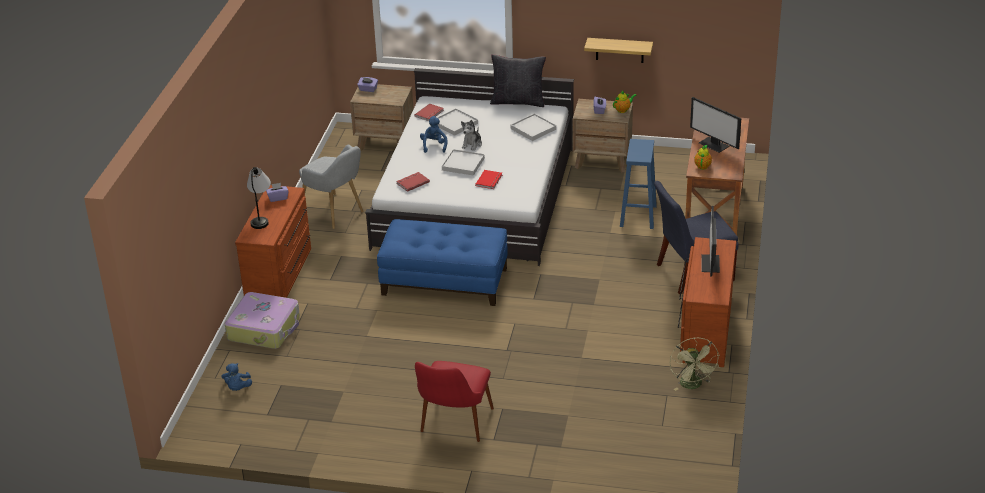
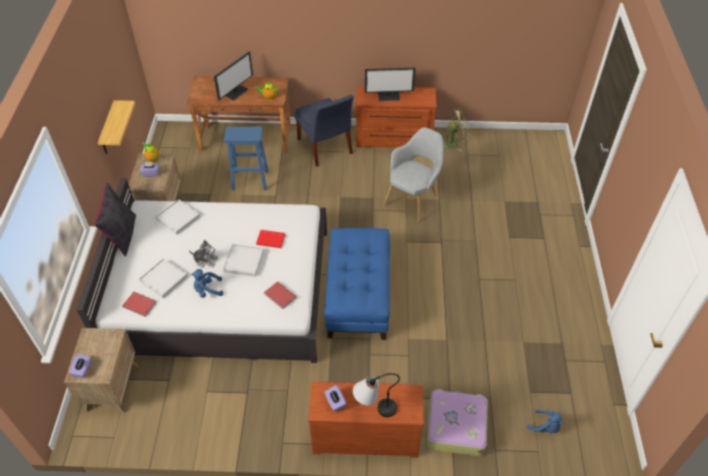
camera: 100 degrees left, 15 degrees up
blue plush toy [221,363,252,391] -> blue plush toy turned 45 degrees clockwise [527,410,562,433]
grey armchair [299,145,363,229] -> grey armchair moved to [384,127,444,222]
red chair [415,361,494,442] -> none

